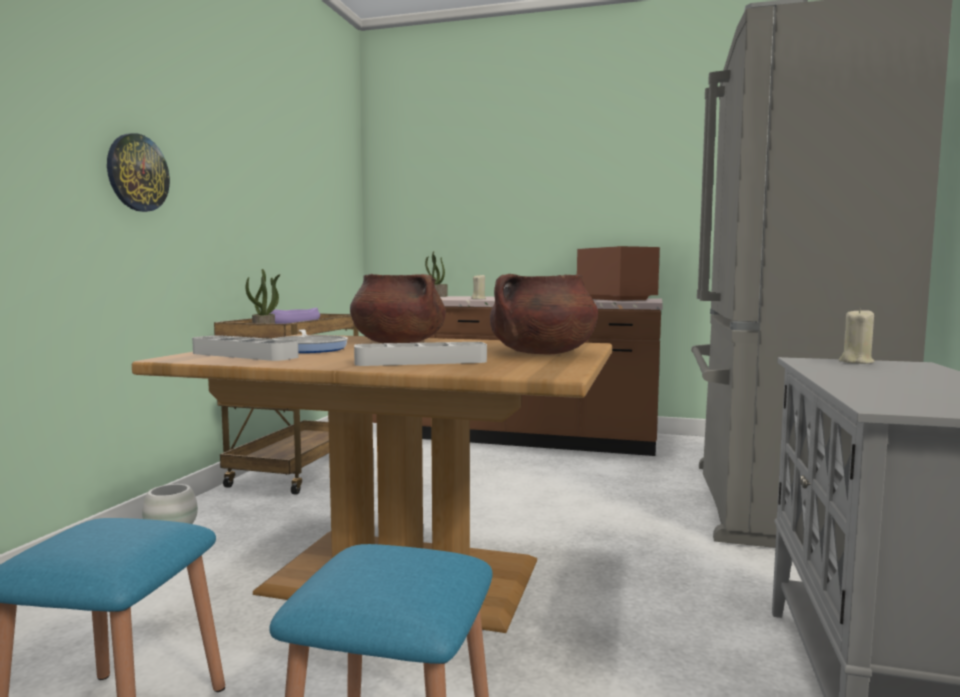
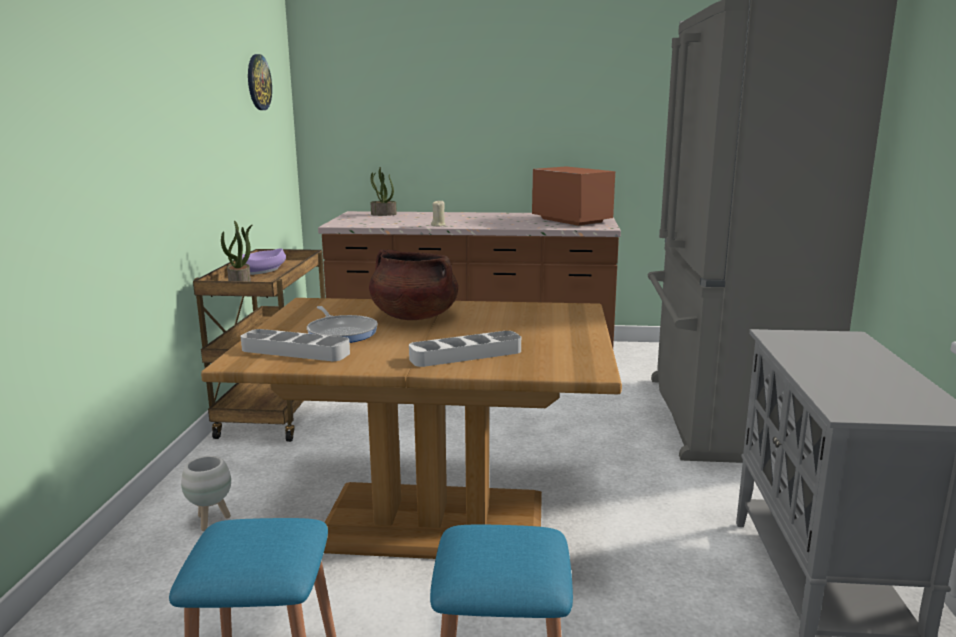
camera: 10 degrees left, 10 degrees up
wall clock [107,133,170,212] -> wall clock moved to [248,54,272,110]
brown cooking pot [490,274,598,355] -> none
beige candle [838,308,875,364] -> none

